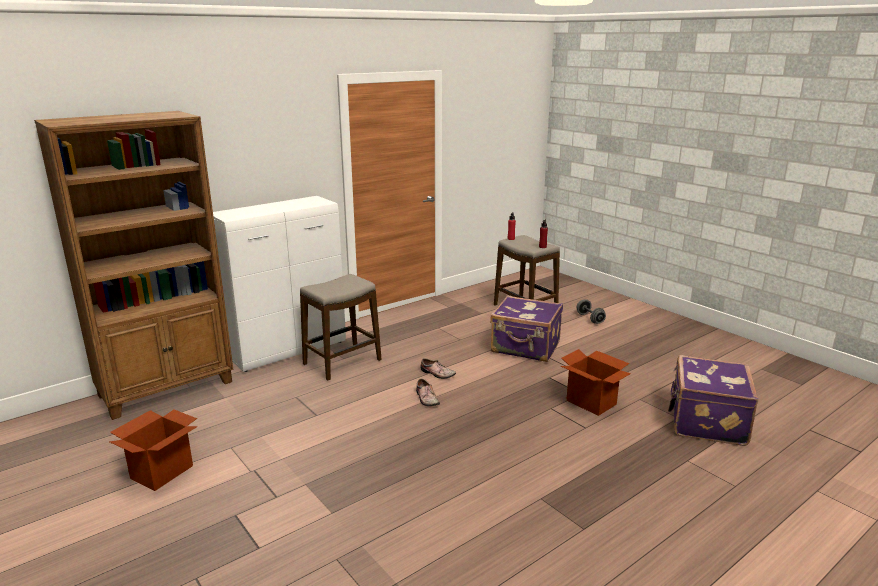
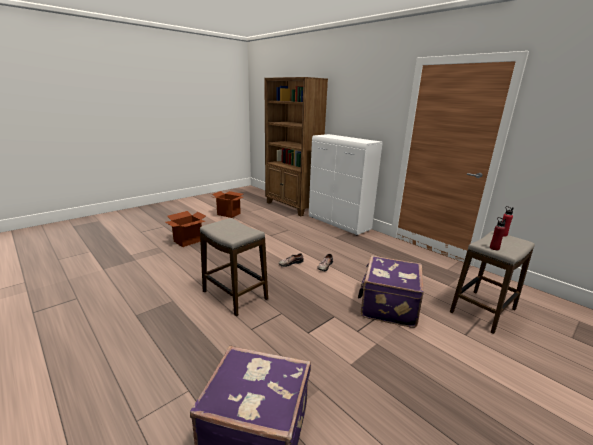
camera: 85 degrees right, 0 degrees up
stool [300,274,382,381] -> stool moved to [200,218,268,316]
cardboard box [561,349,631,416] -> cardboard box moved to [165,211,206,247]
grey dumbbell [577,299,606,324] -> none

